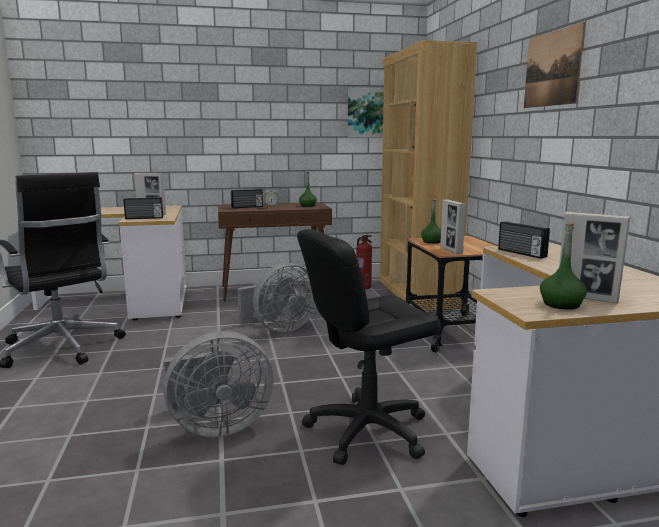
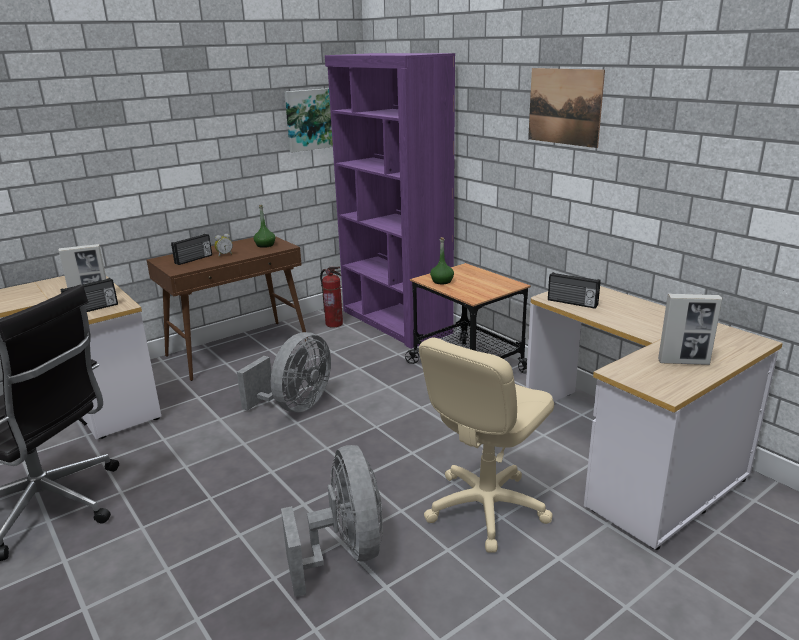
camera: 25 degrees left, 10 degrees up
grey fan [163,331,274,437] -> grey fan turned 60 degrees counterclockwise [281,445,383,597]
black office chair [297,229,441,465] -> beige office chair [419,338,554,553]
brown bookcase [380,40,477,311] -> purple bookcase [325,53,455,349]
picture frame [440,199,466,254] -> none
green bottle [540,222,587,310] -> none

